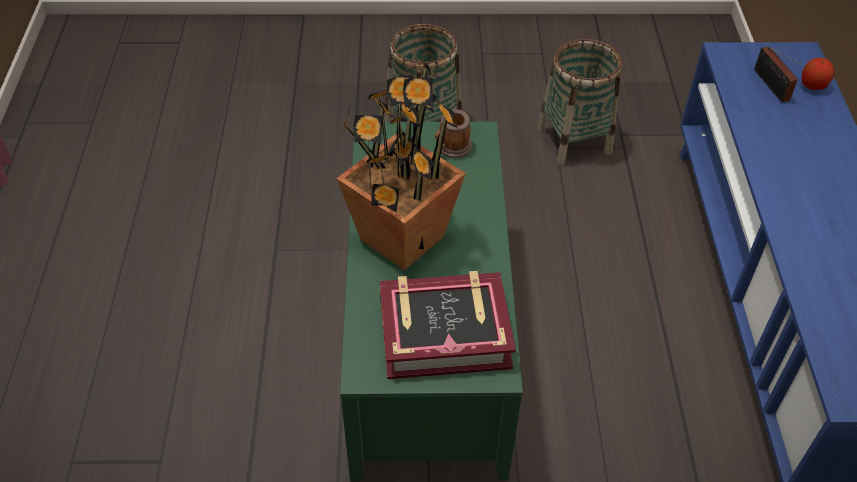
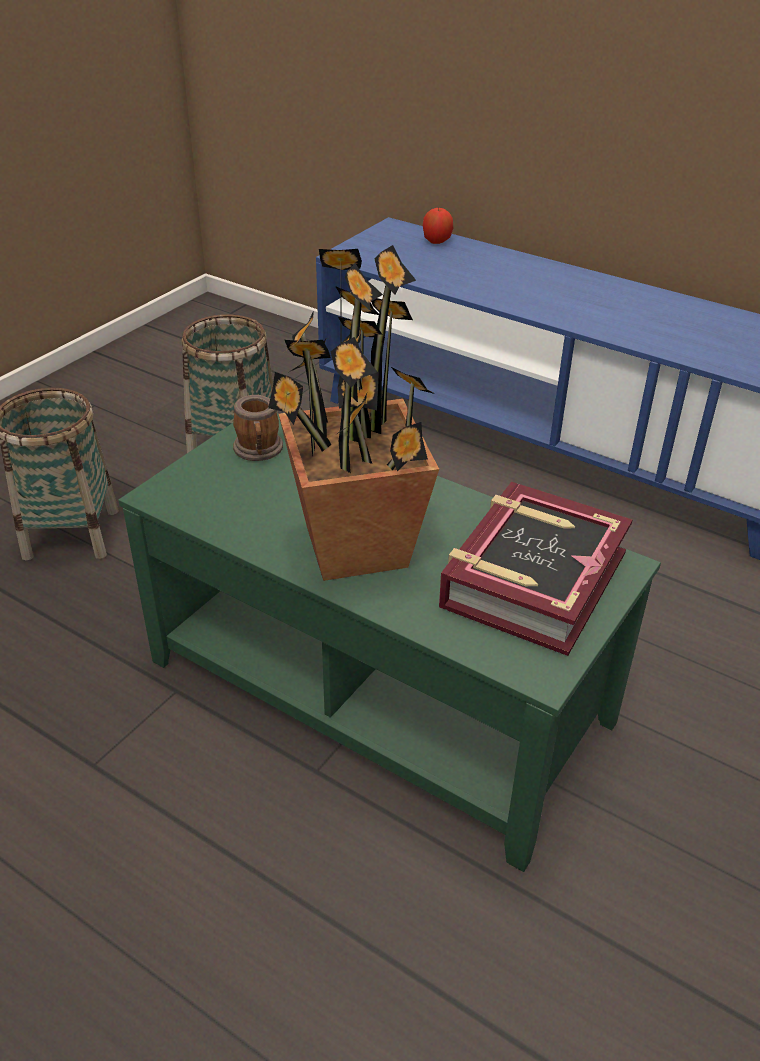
camera: 55 degrees left, 10 degrees down
radio [754,47,807,103] -> none

